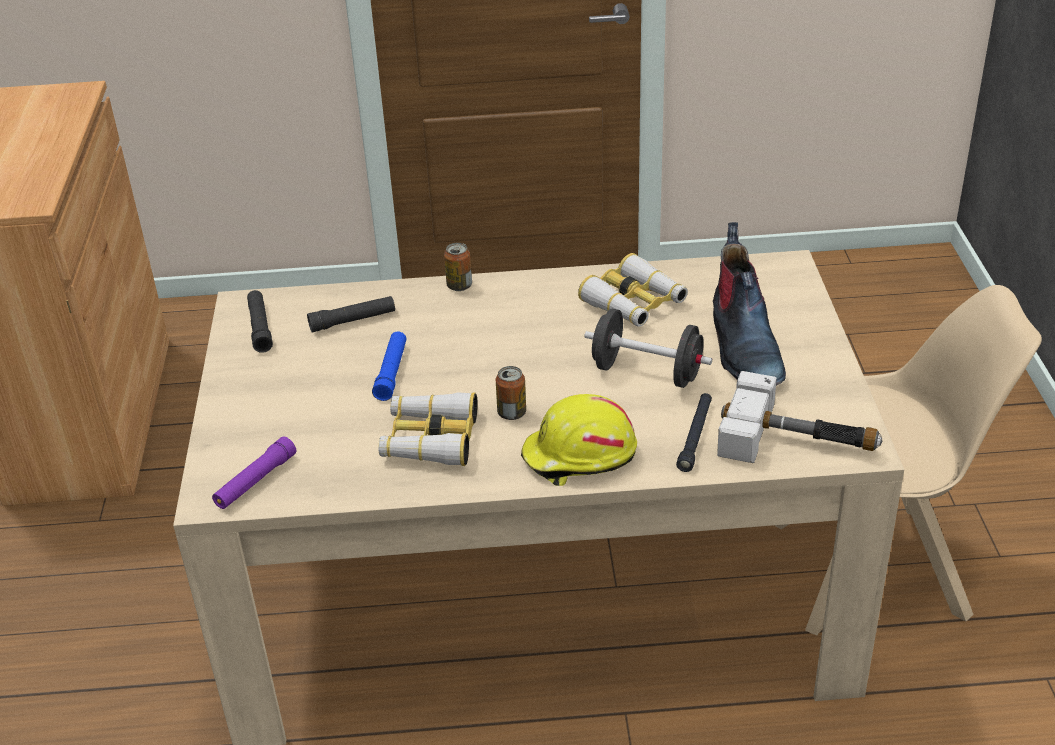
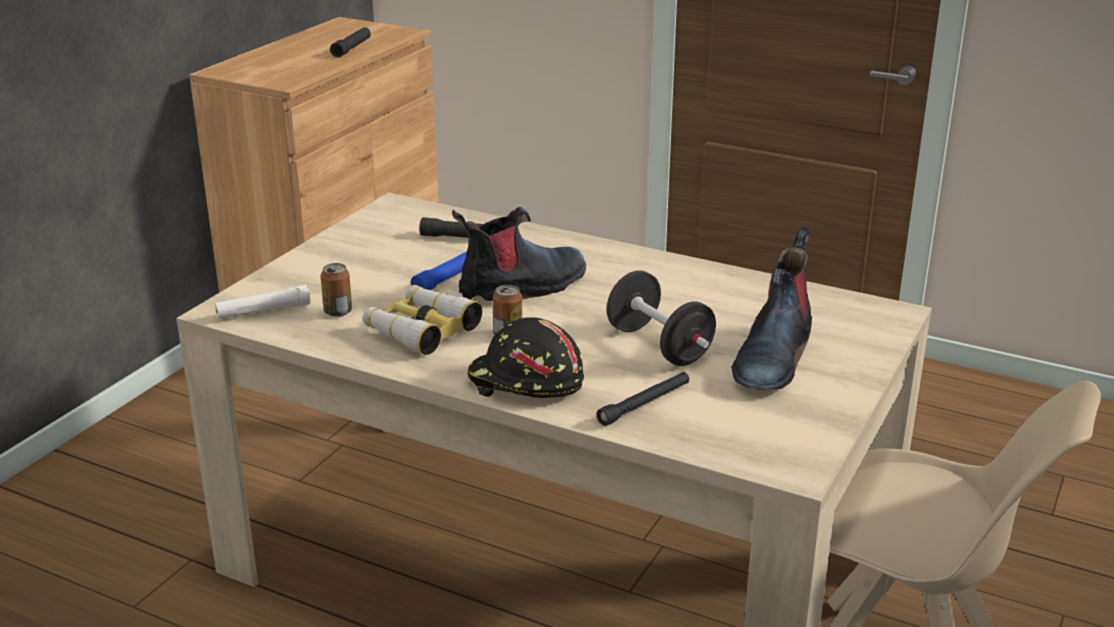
camera: 30 degrees right, 10 degrees down
purple flashlight [212,436,296,509] -> white flashlight [215,285,310,319]
black flashlight [247,290,273,353] -> black flashlight moved to [330,27,371,58]
can [444,243,472,291] -> can moved to [321,263,352,317]
yellow hard hat [521,394,637,486] -> black hard hat [467,317,584,398]
binoculars [578,253,688,326] -> none
hammer [717,371,882,463] -> none
none -> boot [452,207,586,301]

